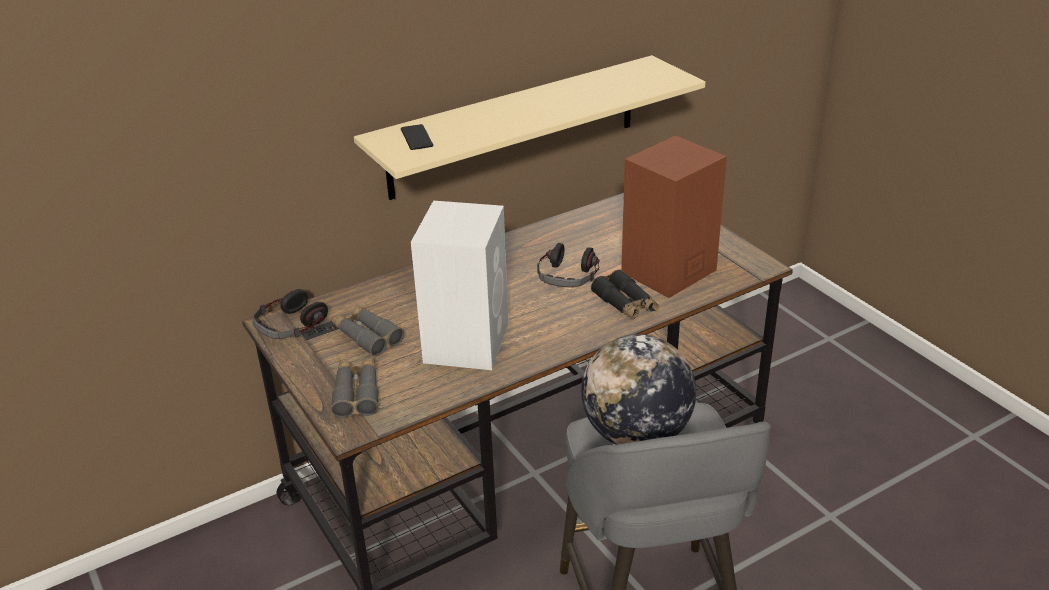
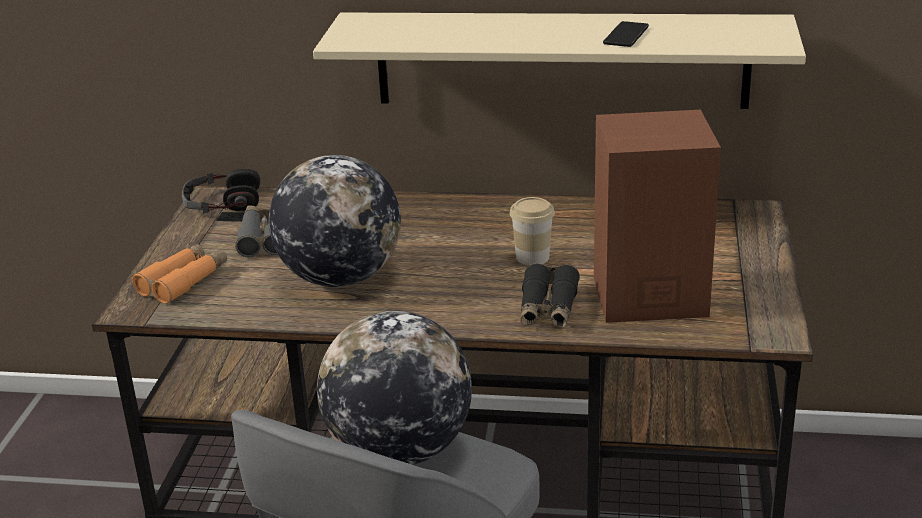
camera: 40 degrees right, 5 degrees down
grey binoculars [331,358,379,418] -> orange binoculars [132,244,227,304]
phone [401,124,433,150] -> phone moved to [603,21,649,47]
white speaker [411,201,509,370] -> globe [269,155,401,287]
headphones [537,243,600,287] -> cup [510,197,555,266]

